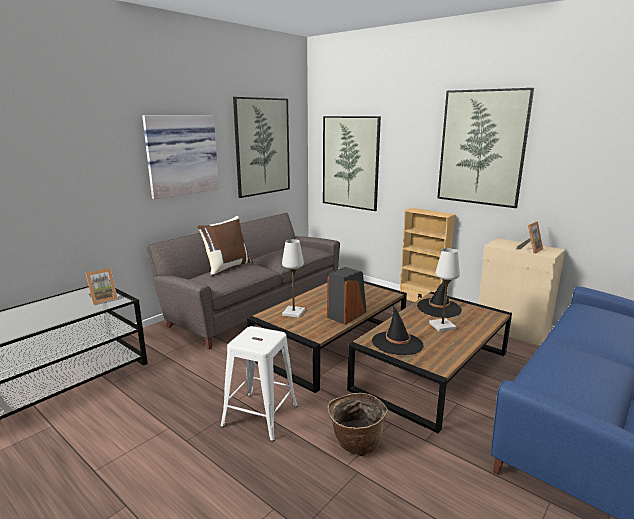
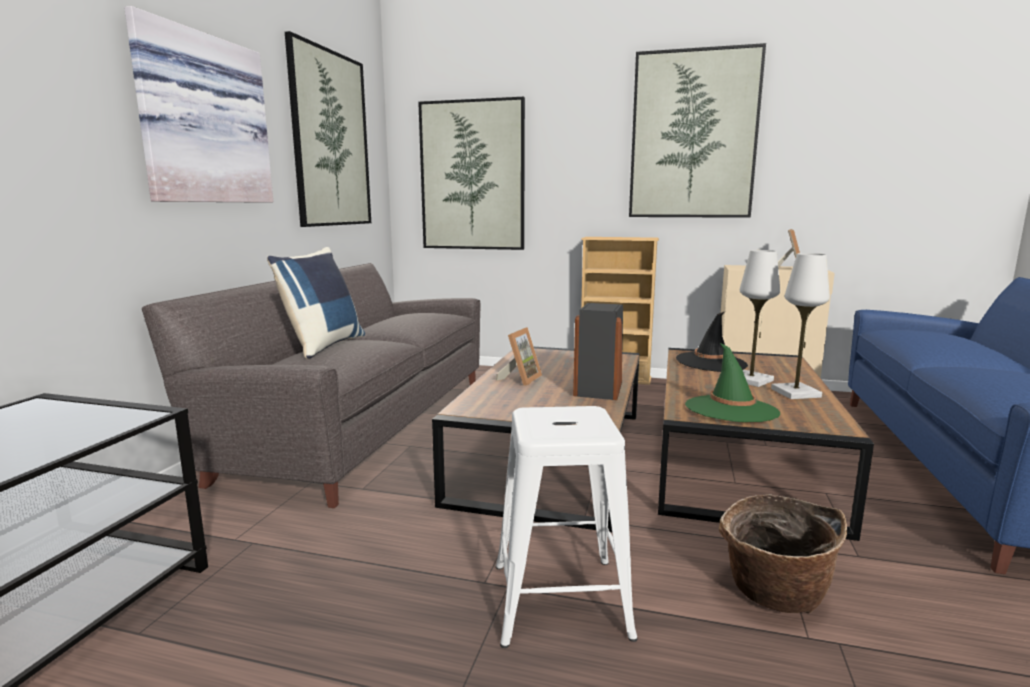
camera: 25 degrees left, 5 degrees down
picture frame [86,268,118,305] -> picture frame moved to [496,327,542,386]
brown pillow [197,216,253,276] -> blue pillow [267,247,365,359]
white table lamp [282,239,305,318] -> white table lamp moved to [771,253,830,399]
black hat [372,306,424,355] -> green hat [685,342,780,422]

